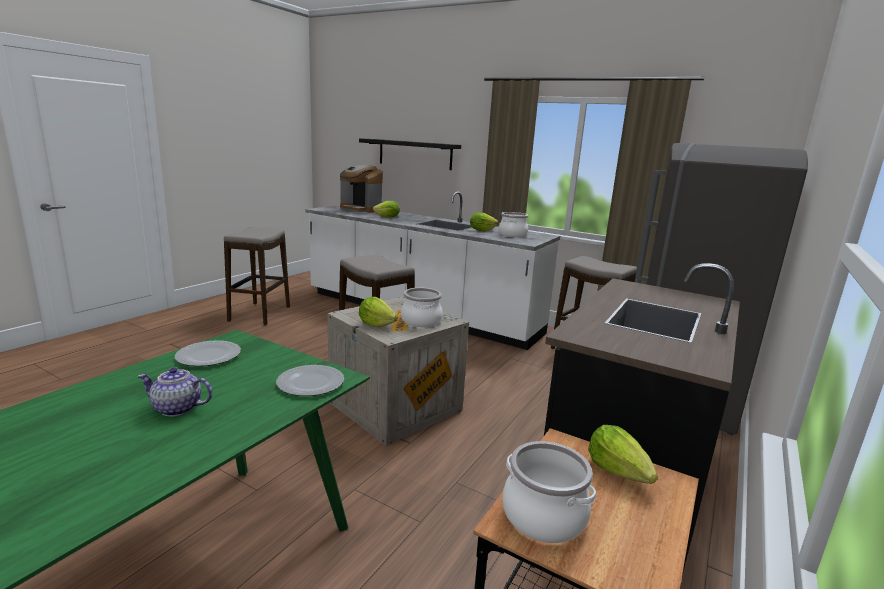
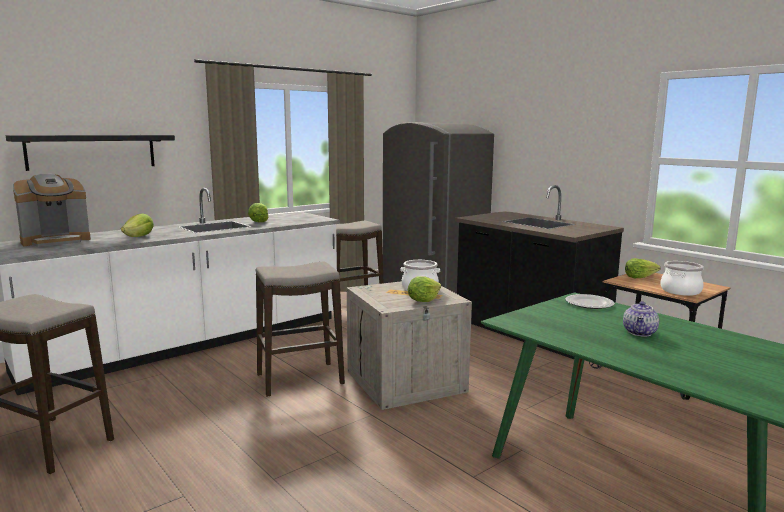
camera: 70 degrees left, 5 degrees down
plate [175,341,241,366] -> none
cooking pot [499,212,528,237] -> none

